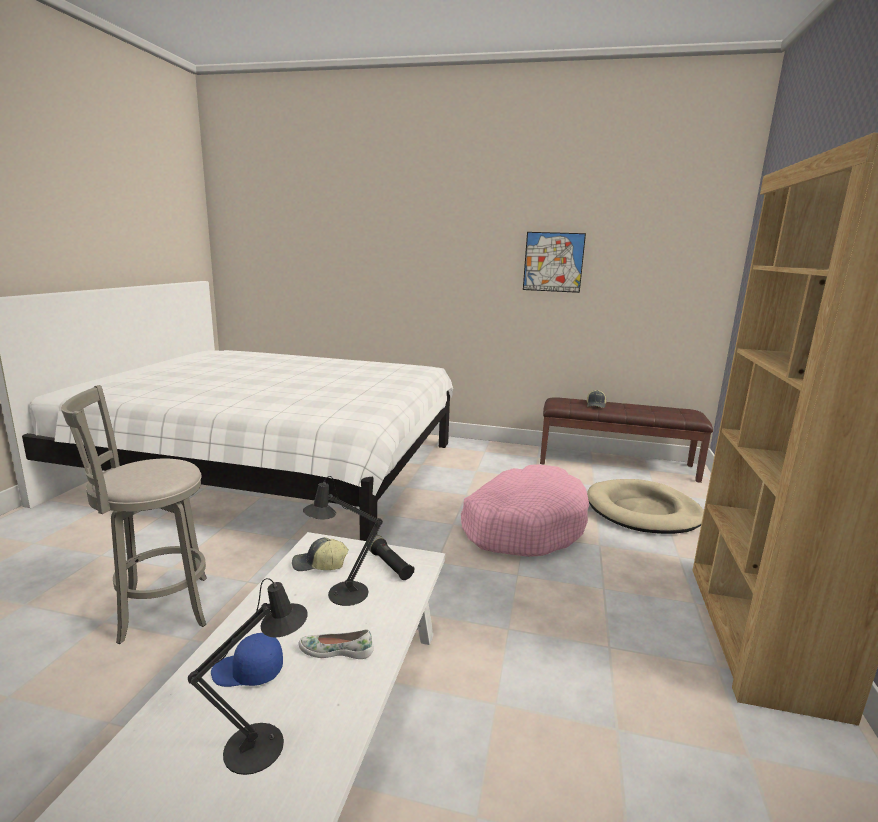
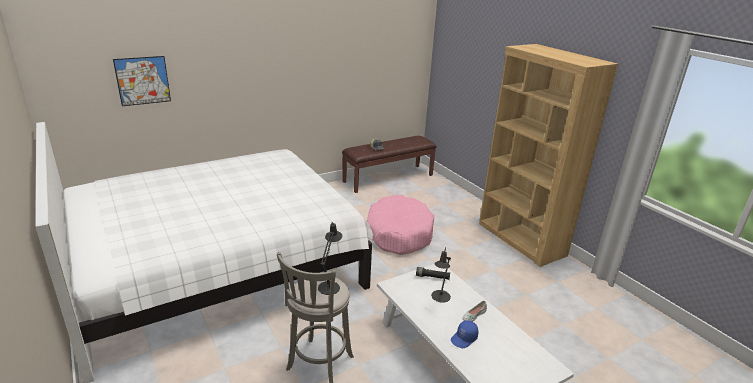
camera: 45 degrees left, 10 degrees up
black table lamp [188,578,308,775] -> black table lamp moved to [318,222,342,295]
cap [292,537,349,571] -> none
picture [523,232,586,293] -> picture moved to [113,56,171,106]
beige dog bed [587,479,704,534] -> none

